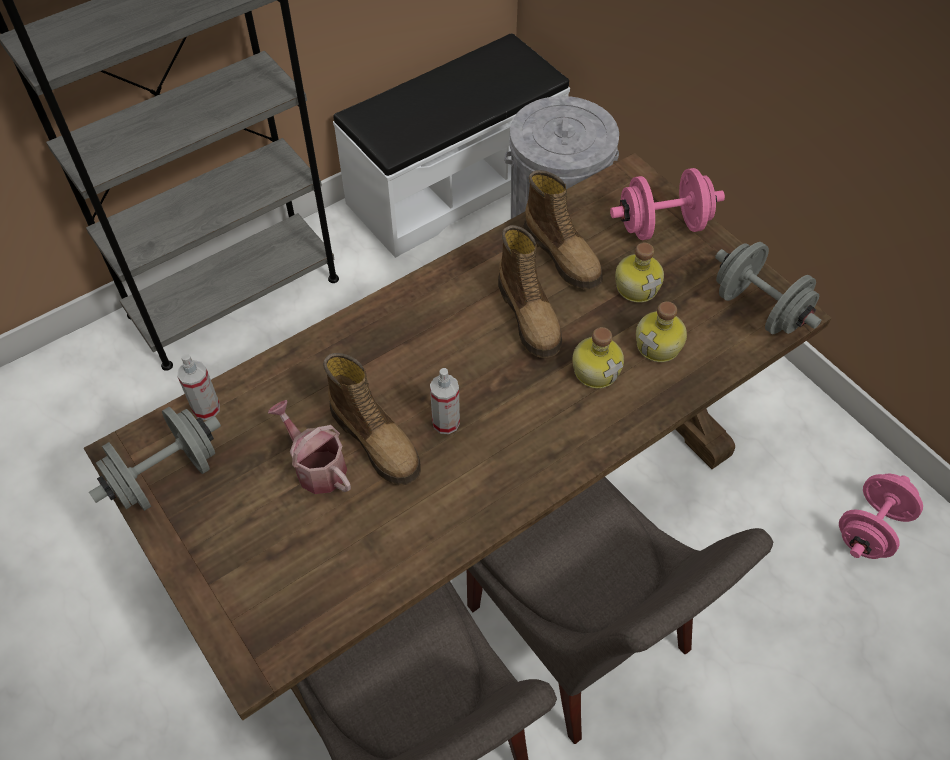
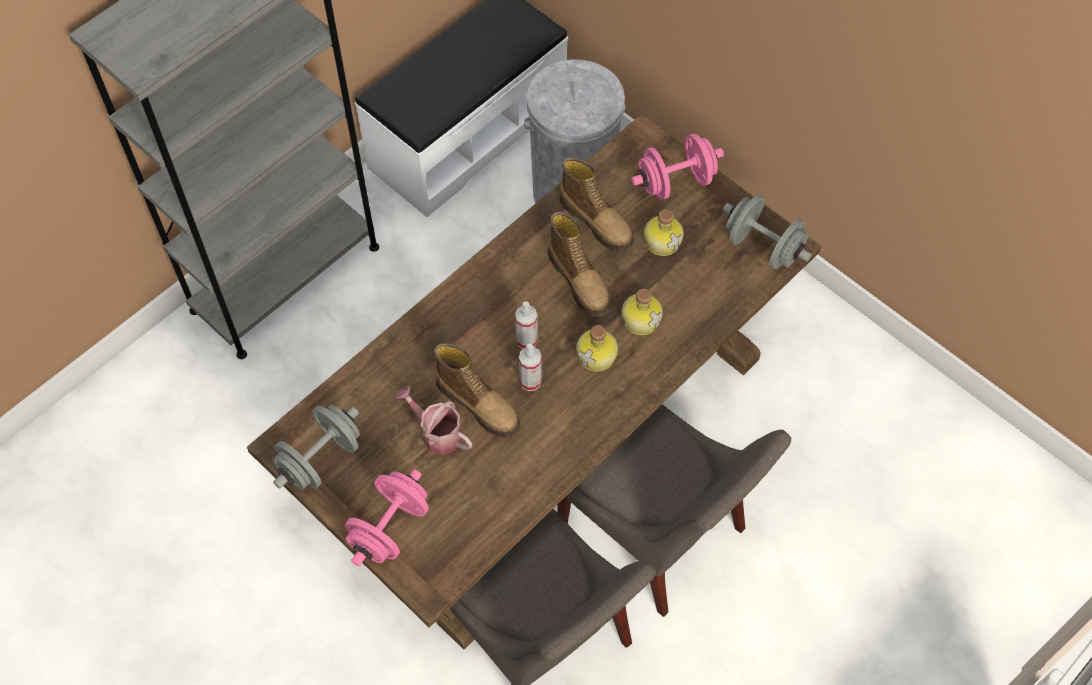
camera: 10 degrees left, 5 degrees up
spray bottle [177,353,220,420] -> spray bottle moved to [515,301,538,349]
bottle [636,301,687,362] -> bottle moved to [576,325,618,372]
pink dumbbell [839,474,923,559] -> pink dumbbell moved to [345,469,429,566]

